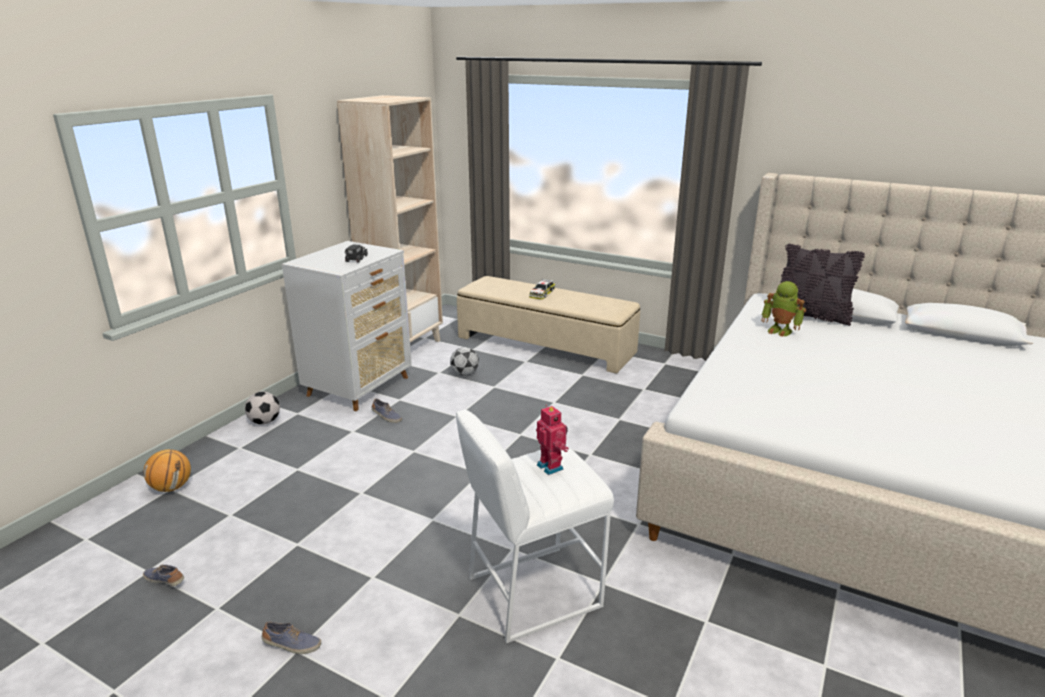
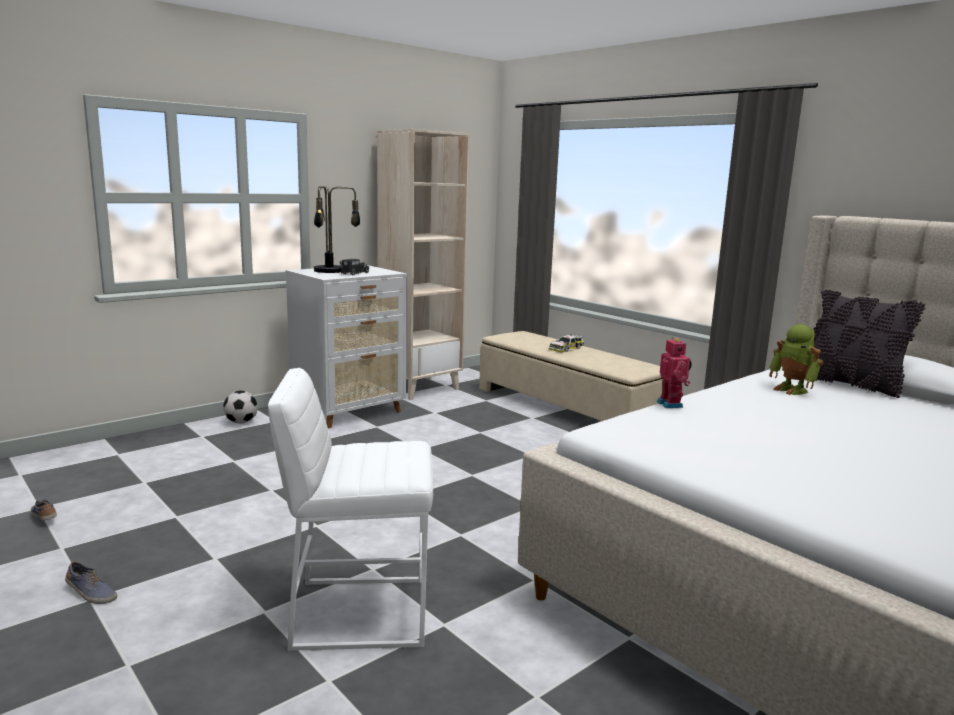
camera: 20 degrees right, 10 degrees down
basketball [144,449,191,492] -> none
shoe [372,398,402,423] -> none
football [450,347,479,376] -> none
toy robot [536,405,569,475] -> toy robot moved to [657,337,692,408]
none -> table lamp [314,186,360,273]

